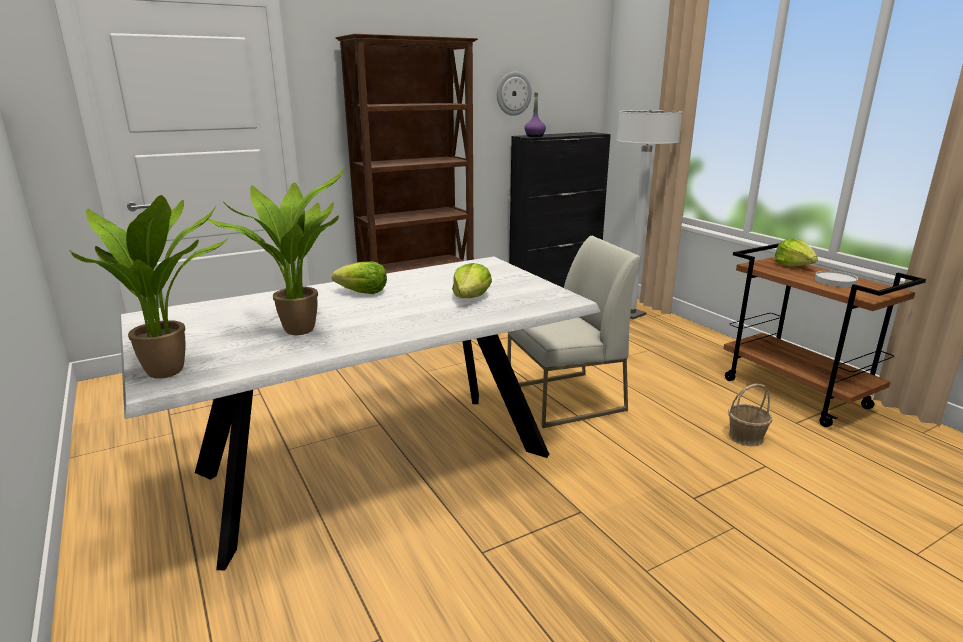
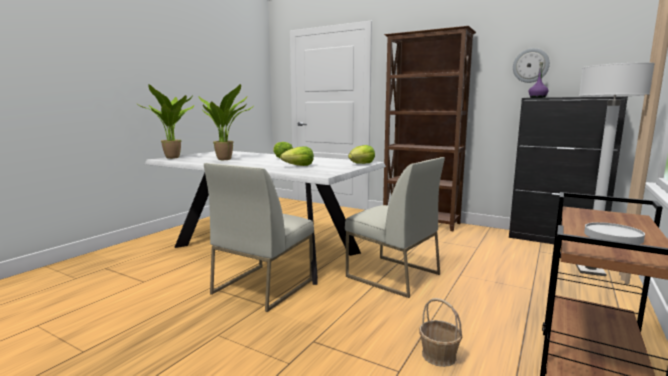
camera: 60 degrees right, 10 degrees down
lettuce [775,239,818,266] -> lettuce moved to [348,145,375,164]
none -> white chair [204,163,314,312]

